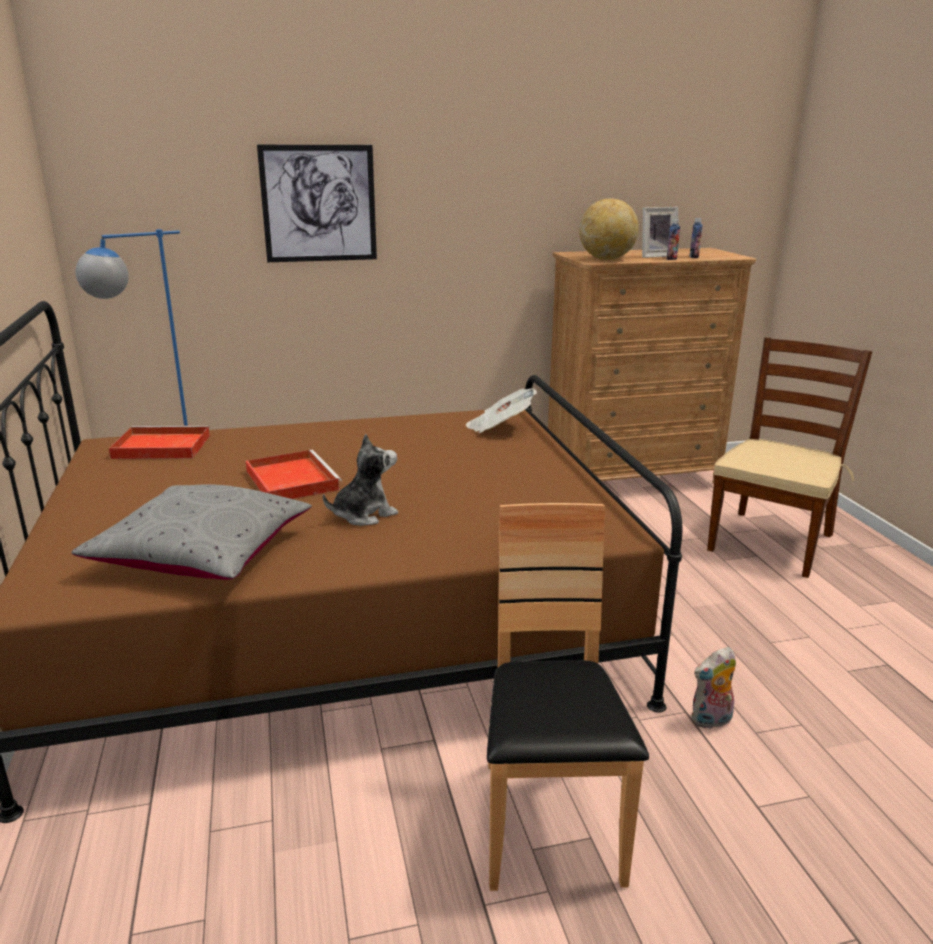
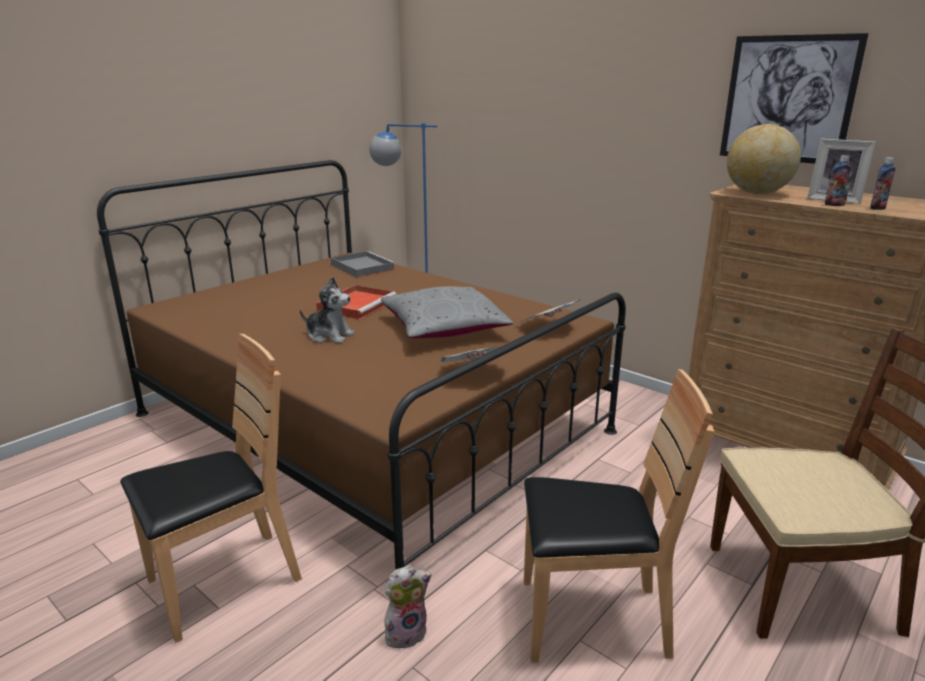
camera: 55 degrees right, 0 degrees up
grey pillow [72,484,312,580] -> grey pillow moved to [381,286,513,339]
red tray [109,426,210,459] -> grey tray [331,251,396,277]
picture [257,145,377,262] -> picture moved to [720,33,868,164]
plush toy [691,647,736,729] -> plush toy turned 120 degrees clockwise [384,566,432,648]
none -> newspaper [440,347,500,362]
none -> brown chair [524,369,715,663]

